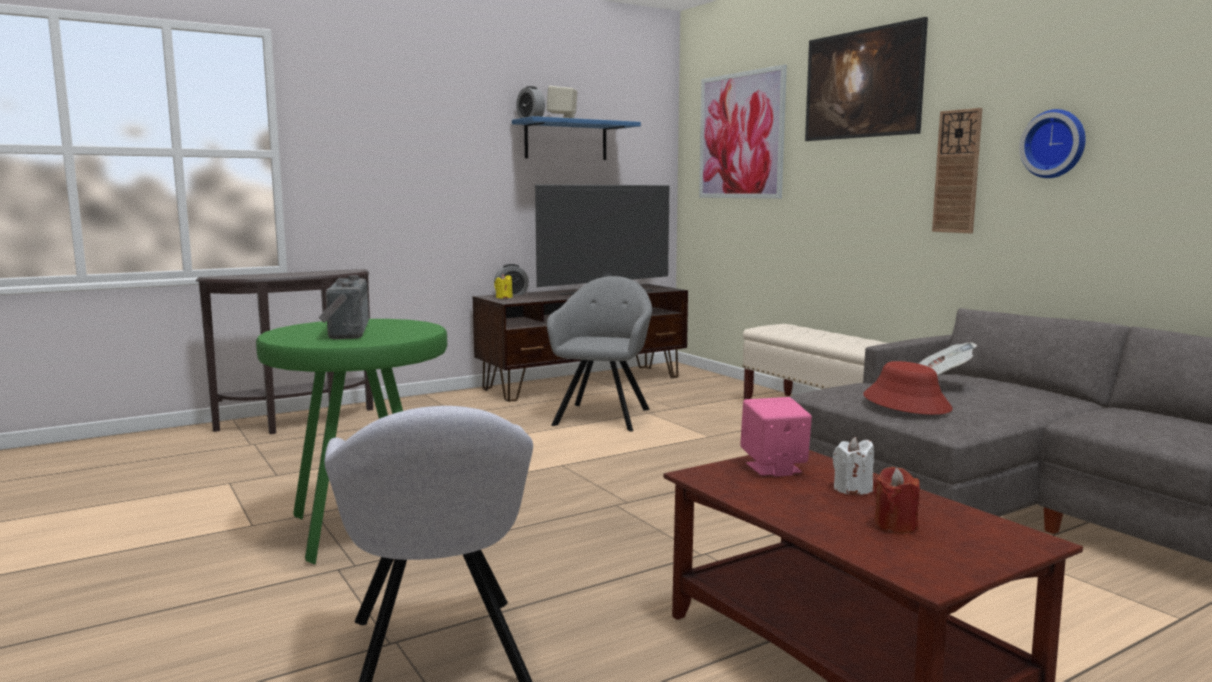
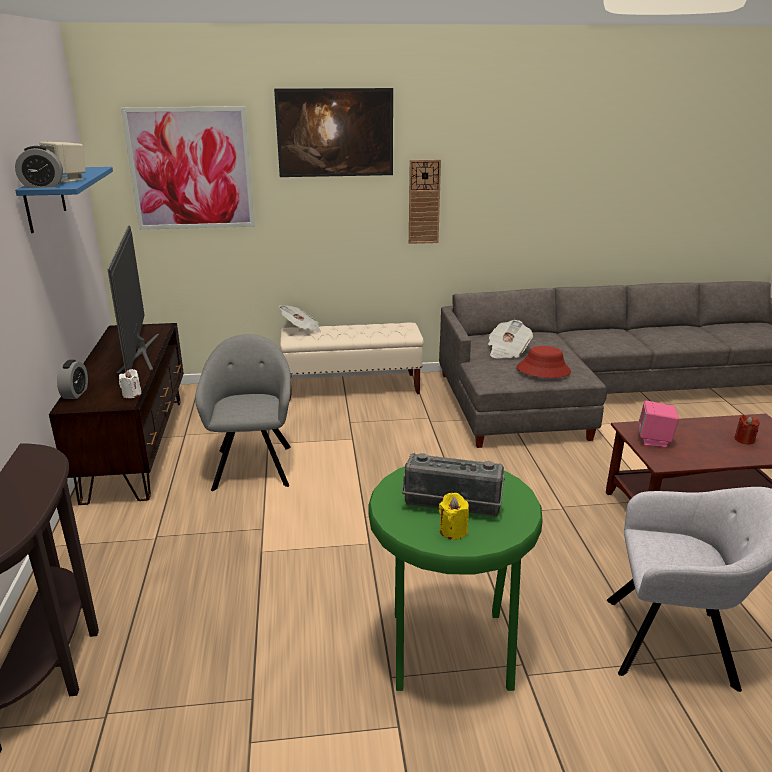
camera: 65 degrees left, 15 degrees up
yellow candle [494,274,513,298] -> yellow candle moved to [439,493,469,540]
grey armchair [547,276,652,431] -> grey armchair turned 45 degrees clockwise [195,334,291,491]
white candle [833,437,874,495] -> white candle moved to [119,369,141,398]
wall clock [1019,109,1086,178] -> none
none -> newspaper [279,305,321,332]

